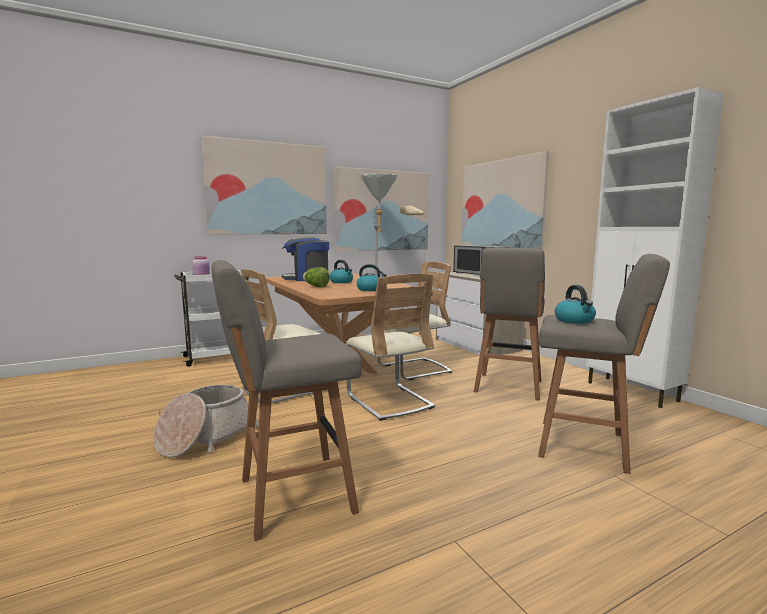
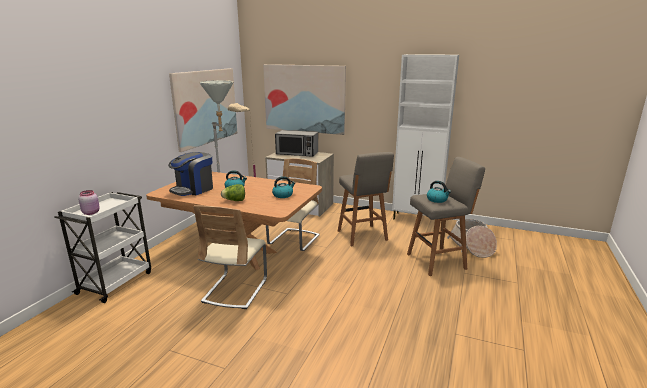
camera: 40 degrees left, 10 degrees up
basket [153,385,259,458] -> basket moved to [447,219,497,258]
picture [201,135,327,235] -> none
grey stool [211,260,362,541] -> none
beige chair [346,274,435,421] -> none

